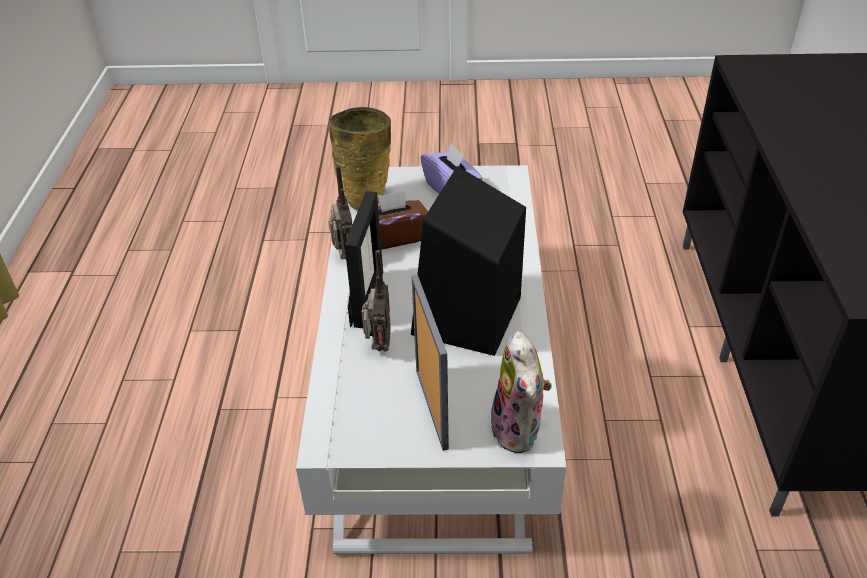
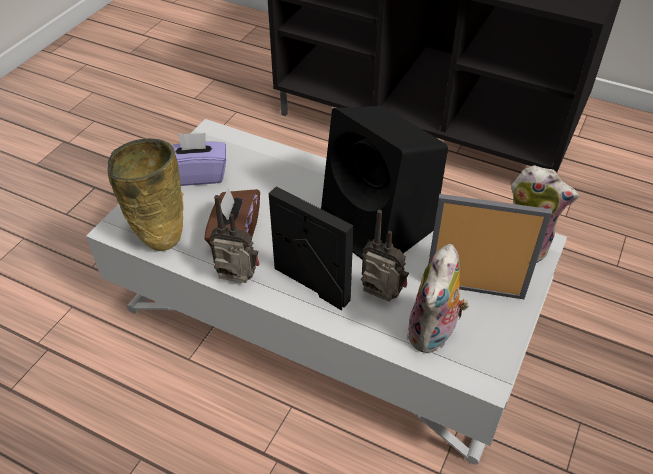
camera: 65 degrees left, 5 degrees up
none -> plush toy [407,244,469,354]

